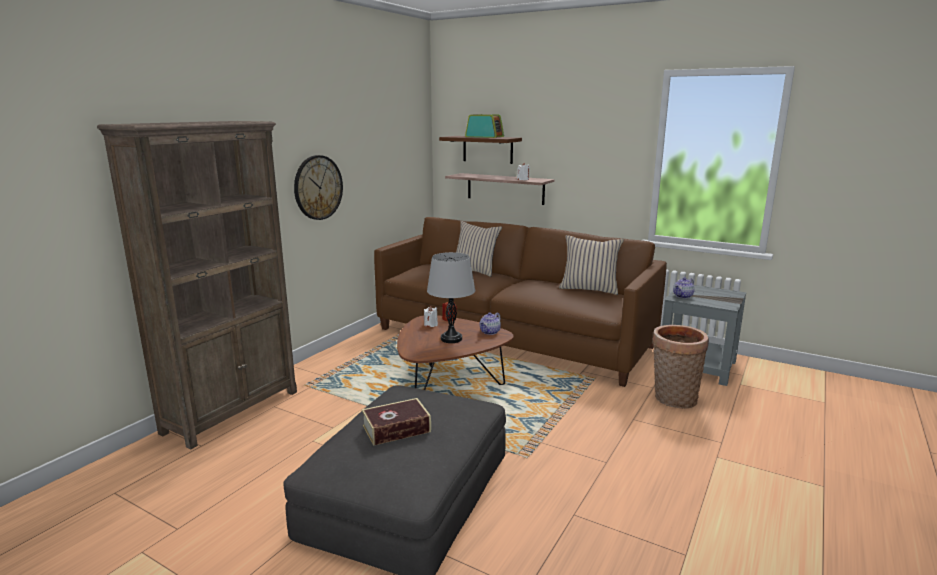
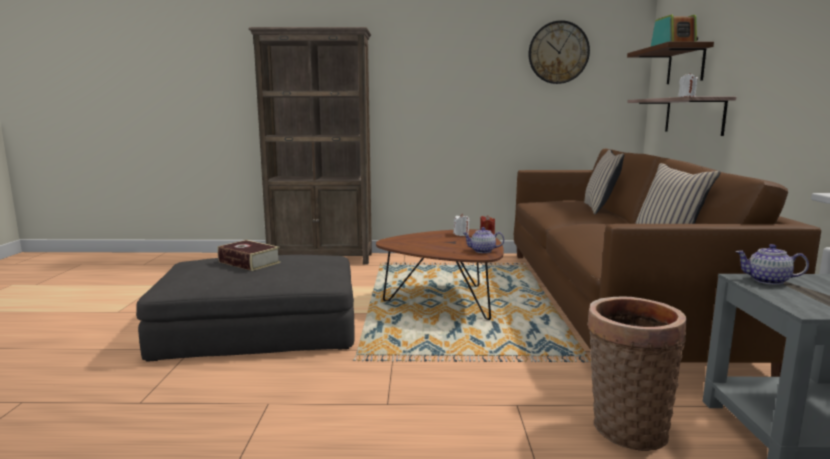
camera: 60 degrees right, 5 degrees down
wall clock [294,155,343,220] -> wall clock moved to [528,20,590,84]
grey table lamp [427,252,475,343] -> none

